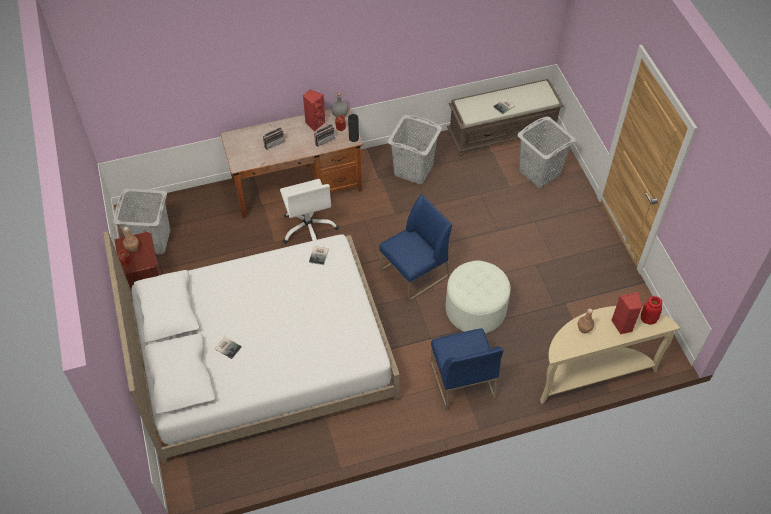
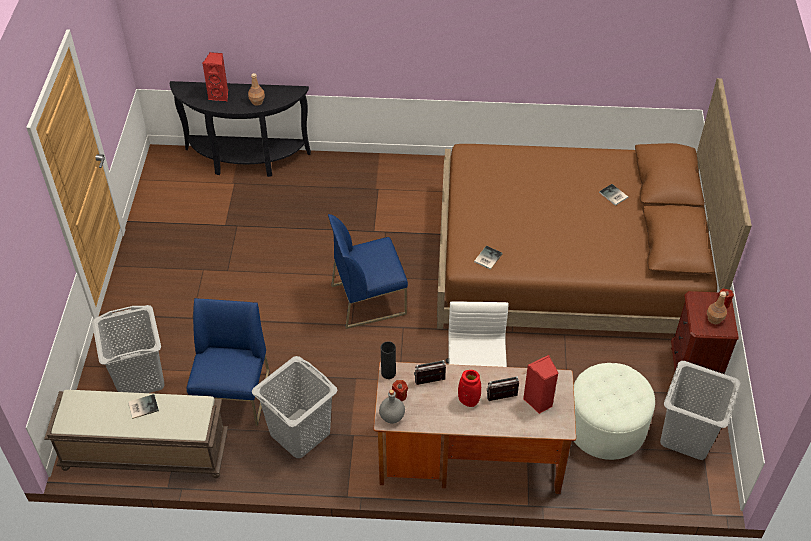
camera: 160 degrees left, 5 degrees down
white bed [103,231,400,465] -> brown bed [437,78,752,334]
red speaker [303,90,326,132] -> red speaker moved to [523,355,558,414]
blue chair [431,328,504,410] -> blue chair moved to [187,298,270,426]
white ottoman [446,261,511,334] -> white ottoman moved to [574,363,655,460]
beige console table [540,306,680,404] -> black console table [170,81,311,177]
red vase [641,296,663,324] -> red vase moved to [458,370,481,407]

